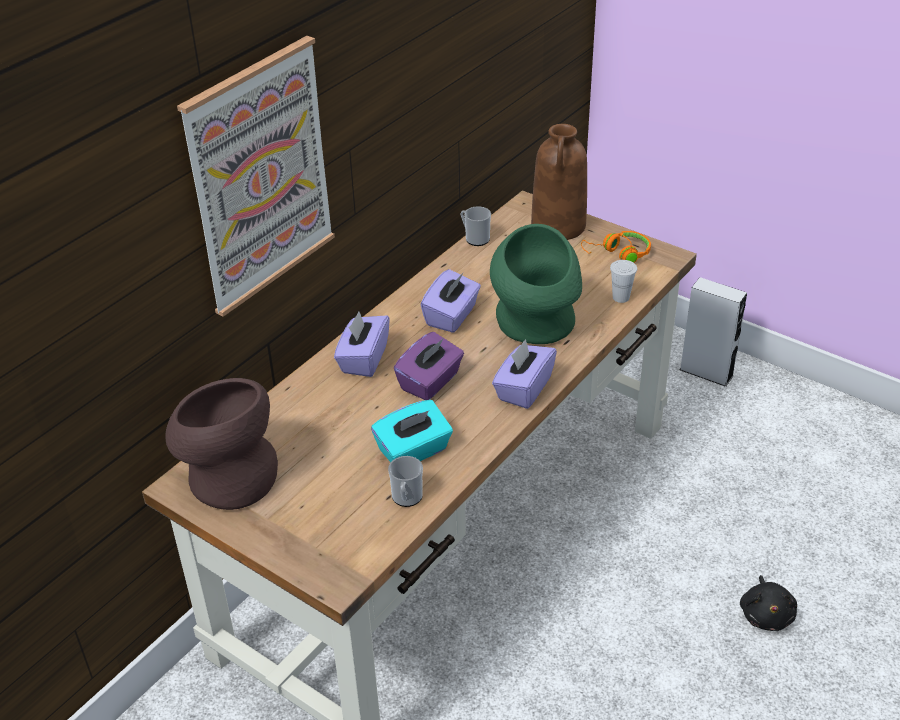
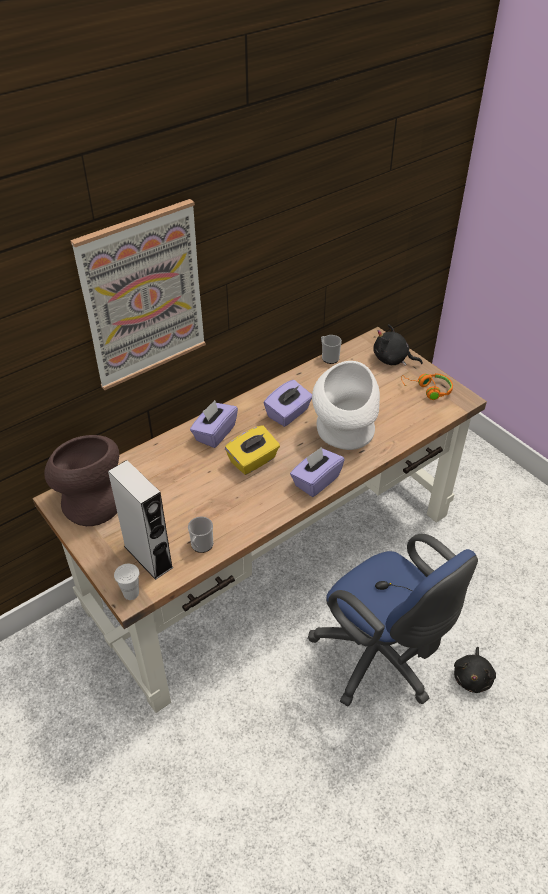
camera: 15 degrees right, 5 degrees up
turquoise tissue box [371,400,453,462] -> none
purple tissue box [394,332,464,400] -> yellow tissue box [225,425,280,475]
green vase [490,224,582,344] -> white vase [312,361,380,450]
brown vase [531,124,587,240] -> black plush toy [373,324,423,366]
white cup [610,260,637,303] -> white cup moved to [114,564,139,600]
grey speaker [679,277,747,387] -> grey speaker moved to [108,460,173,580]
none -> blue office chair [308,534,478,706]

